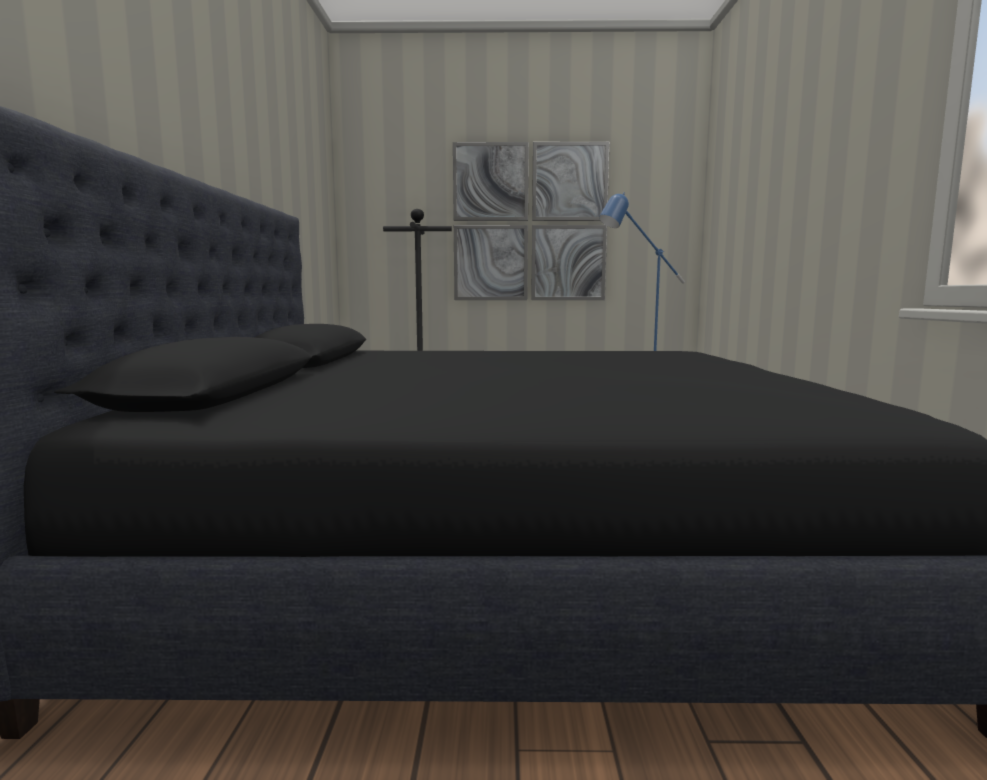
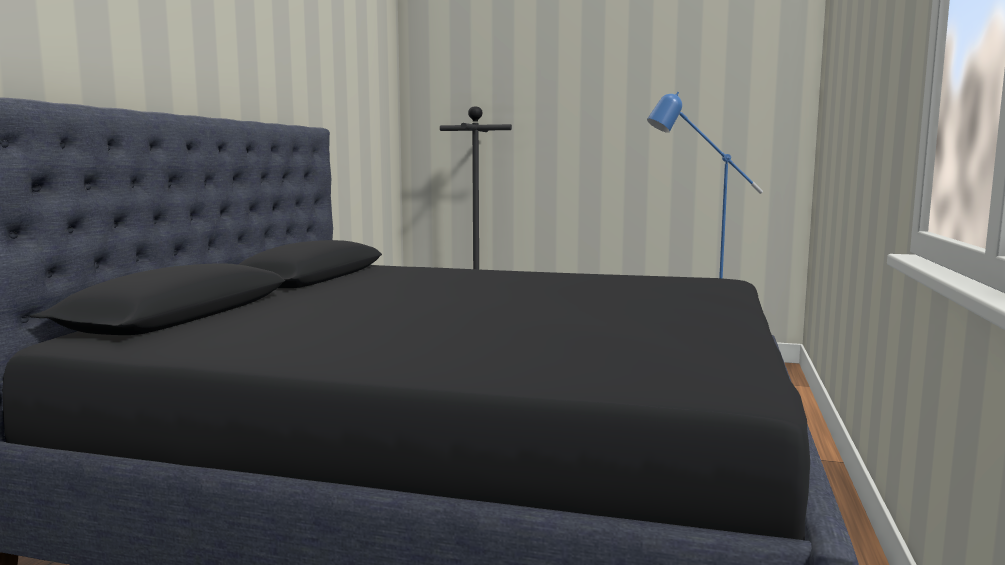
camera: 15 degrees right, 0 degrees up
picture [453,142,610,300] -> none

